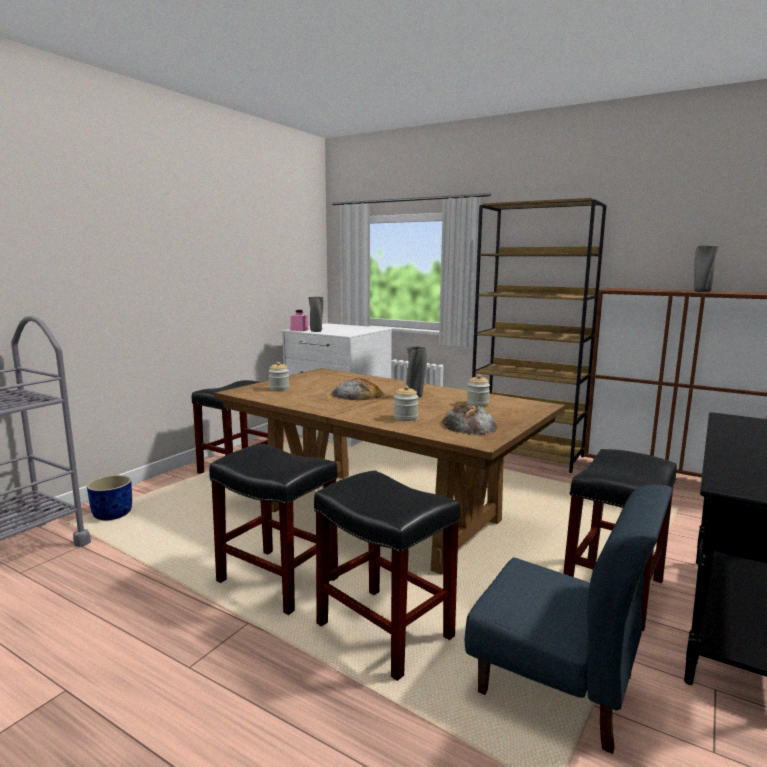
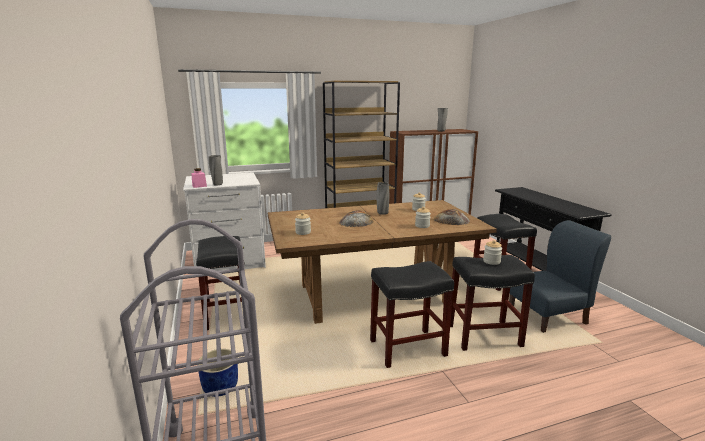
camera: 50 degrees left, 5 degrees up
none -> jar [483,240,502,265]

